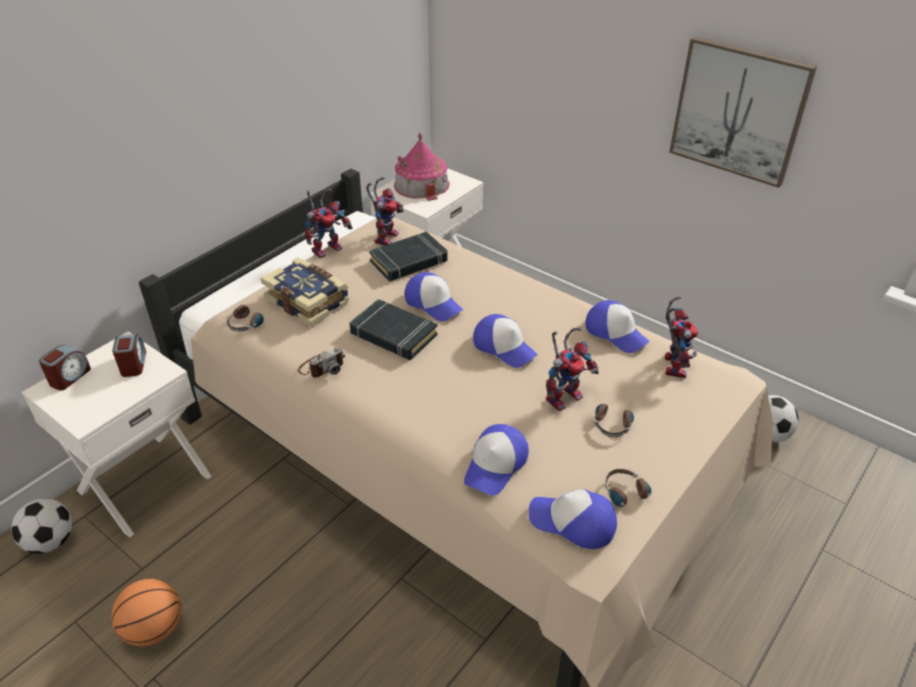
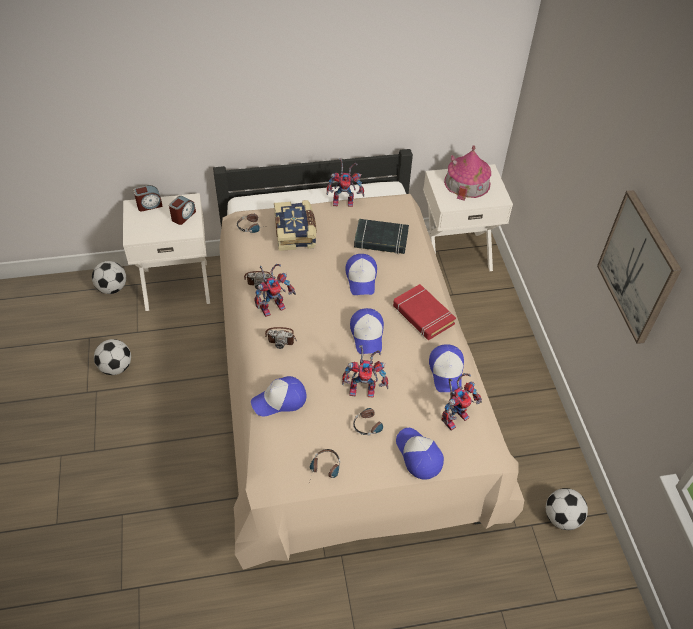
camera: 40 degrees right, 10 degrees up
basketball [111,579,181,646] -> football [94,339,131,375]
black book [349,299,438,360] -> none
toy robot [366,177,404,246] -> toy robot moved to [254,264,296,317]
cap [529,489,617,549] -> cap moved to [396,428,444,480]
none -> camera [265,327,297,349]
none -> red book [393,284,456,340]

